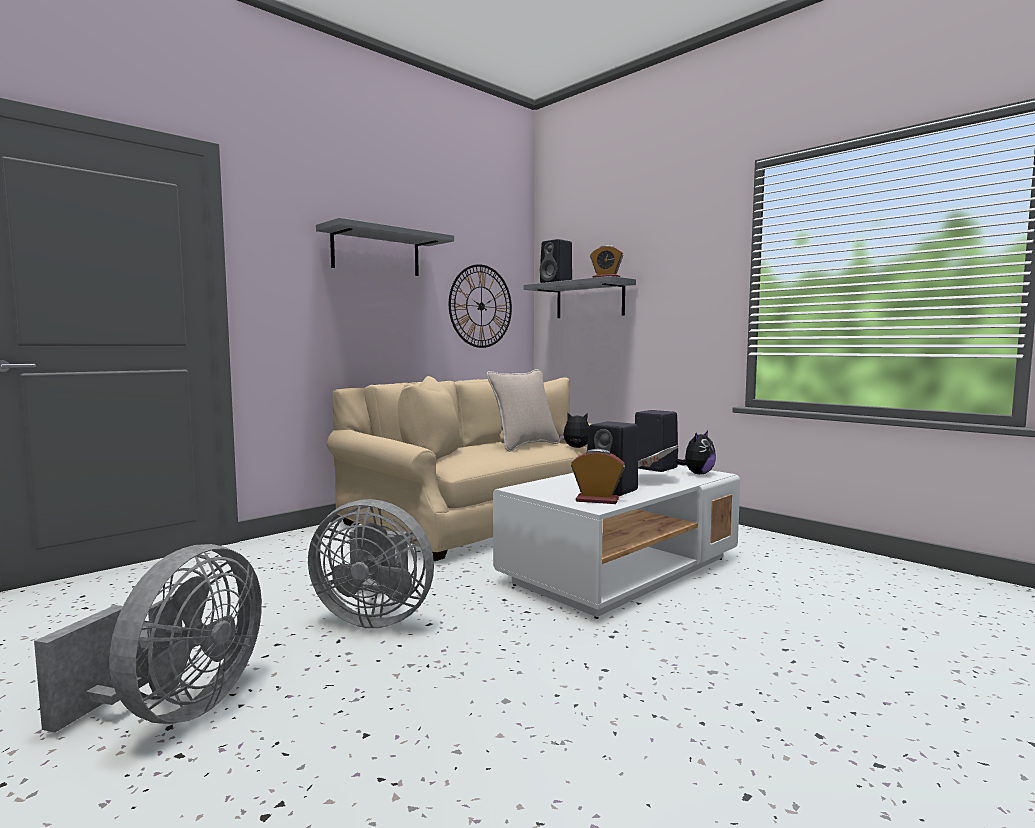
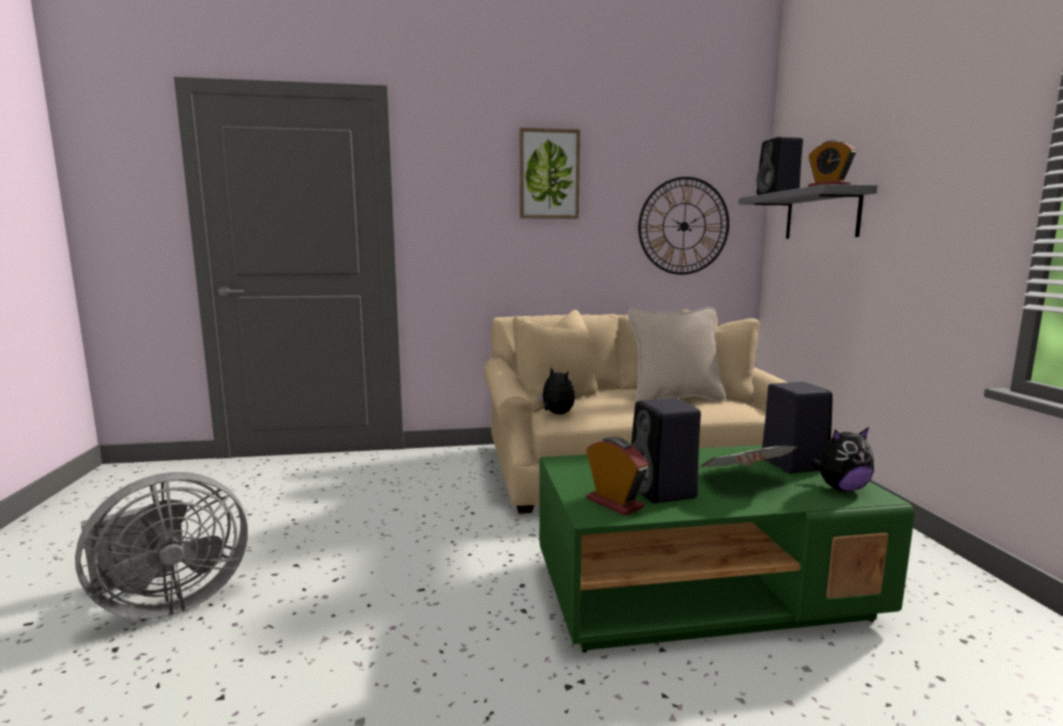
camera: 35 degrees right, 5 degrees up
grey fan [308,499,434,628] -> none
grey shelf [316,218,454,276] -> picture [520,128,580,219]
white coffee table [493,465,740,619] -> green coffee table [539,445,915,653]
plush toy [559,413,589,448] -> plush toy moved to [537,367,575,414]

